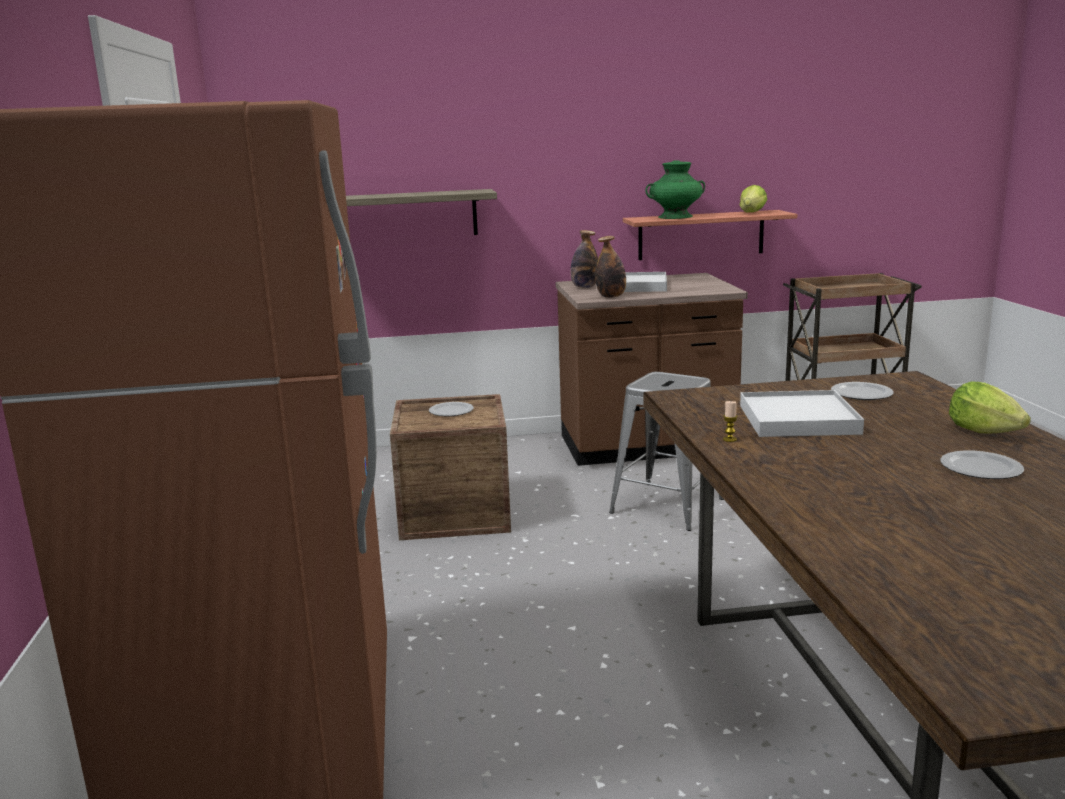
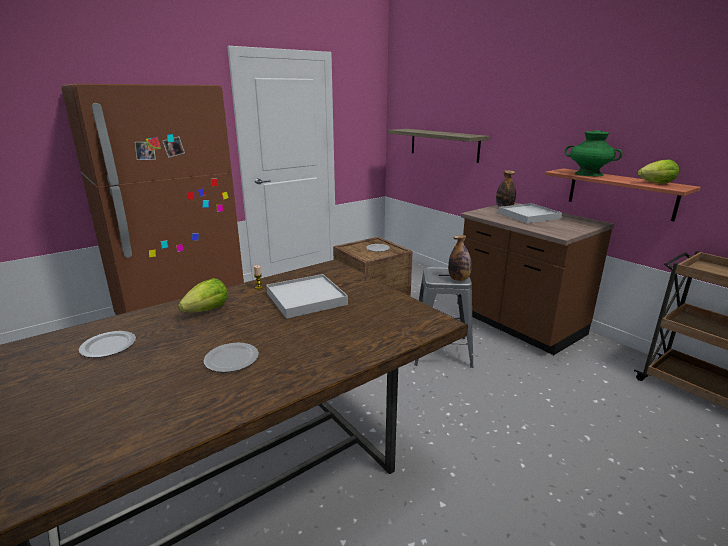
camera: 60 degrees right, 5 degrees up
bottle [595,236,626,298] -> bottle moved to [448,235,472,281]
plate [831,382,894,400] -> plate moved to [79,331,136,358]
lettuce [949,382,1031,433] -> lettuce moved to [178,278,228,312]

